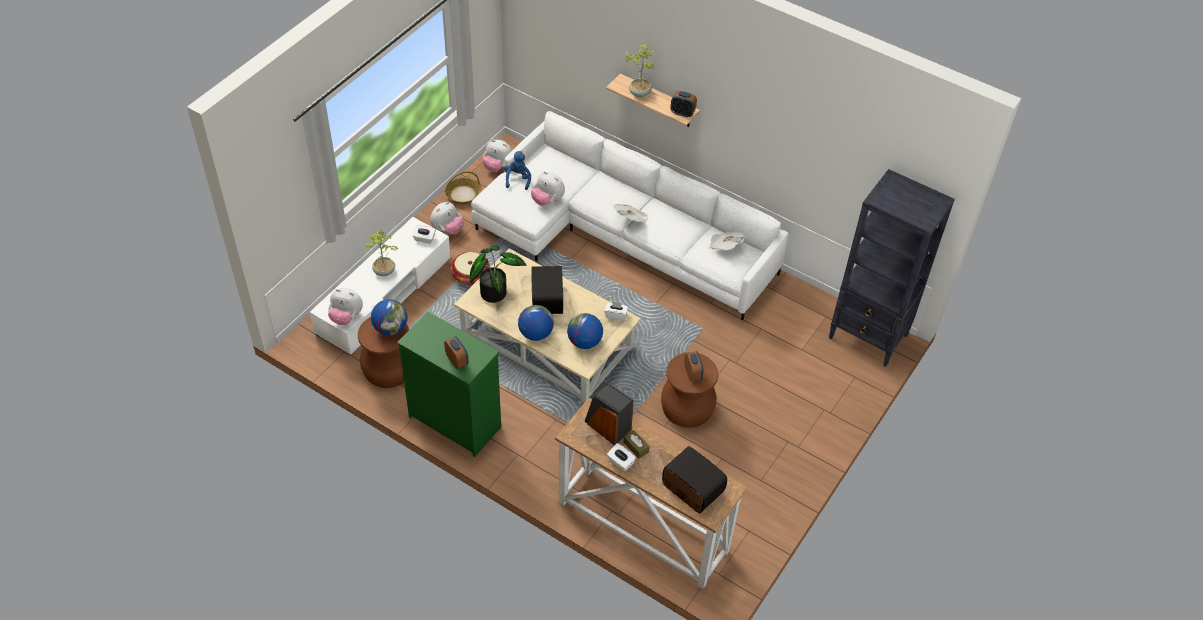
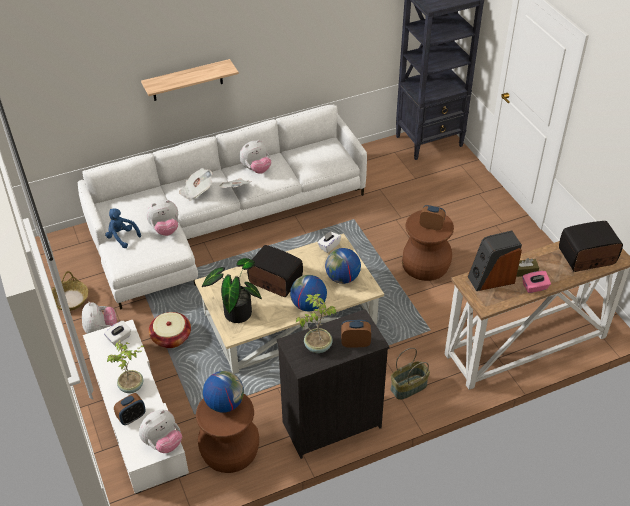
camera: 55 degrees left, 5 degrees down
green dresser [397,312,501,457] -> black dresser [277,309,390,459]
plush toy [482,140,512,172] -> plush toy moved to [239,140,271,174]
white tissue box [607,443,636,471] -> pink tissue box [522,271,551,293]
potted plant [624,44,656,97] -> potted plant moved to [296,294,337,353]
alarm clock [671,91,697,118] -> alarm clock moved to [114,393,146,425]
newspaper [709,230,744,251] -> newspaper moved to [179,168,213,201]
none -> basket [391,348,430,400]

